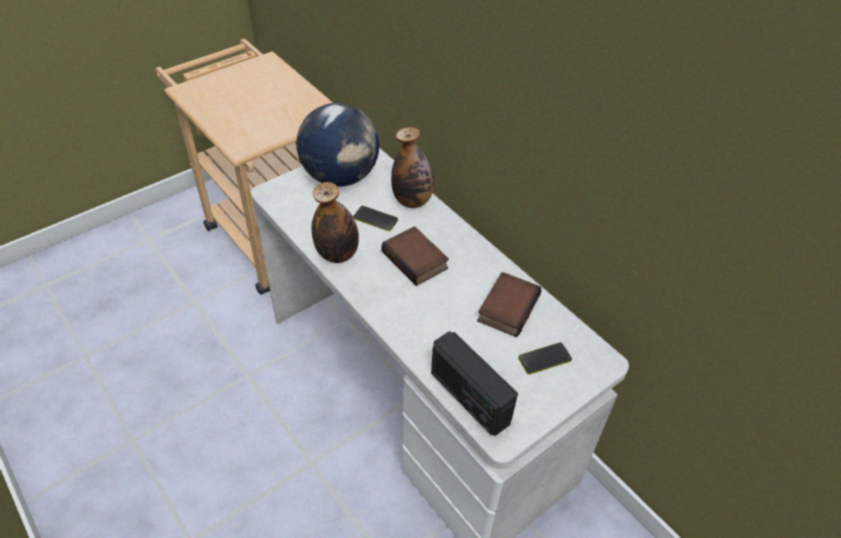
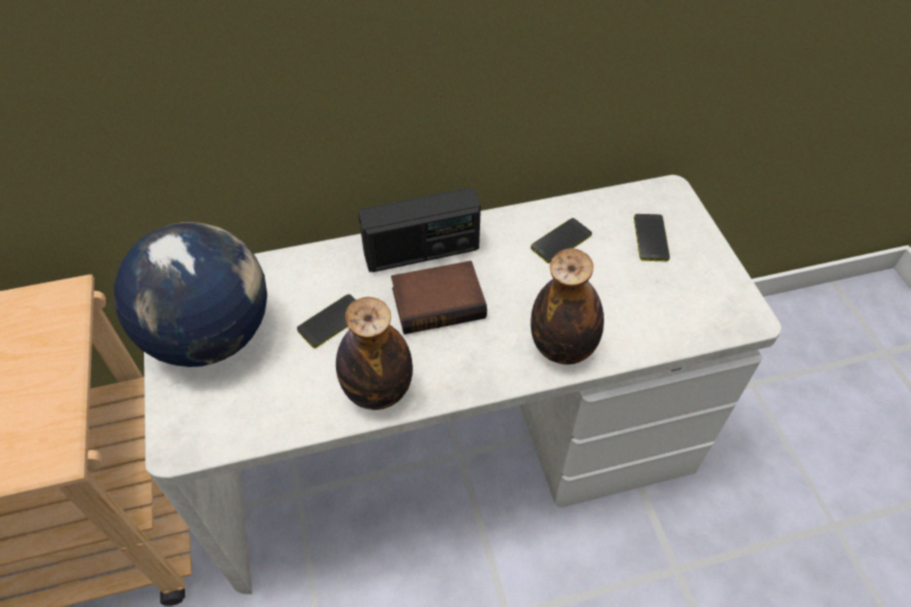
camera: 65 degrees left, 5 degrees up
bottle [391,127,434,208] -> bottle moved to [531,248,604,364]
radio [431,331,518,436] -> radio moved to [358,188,481,272]
book [477,272,542,337] -> phone [531,218,592,264]

